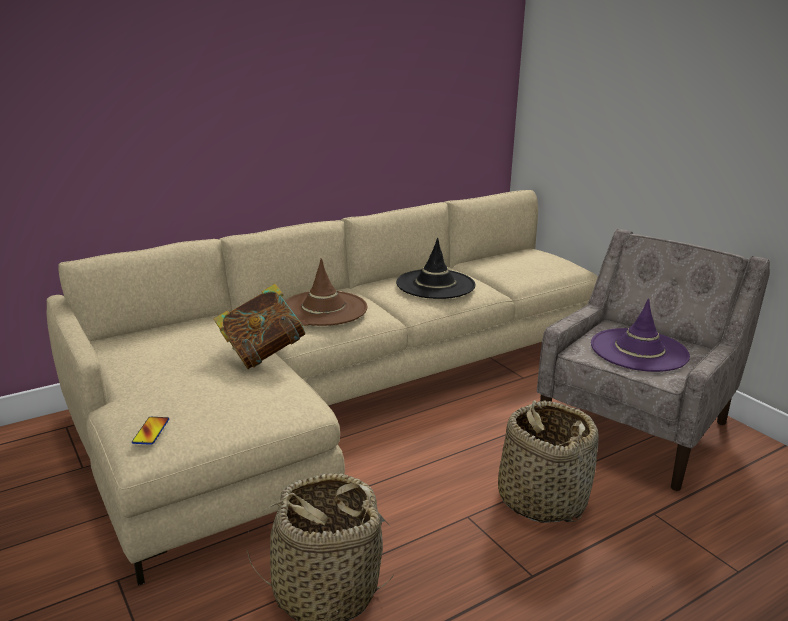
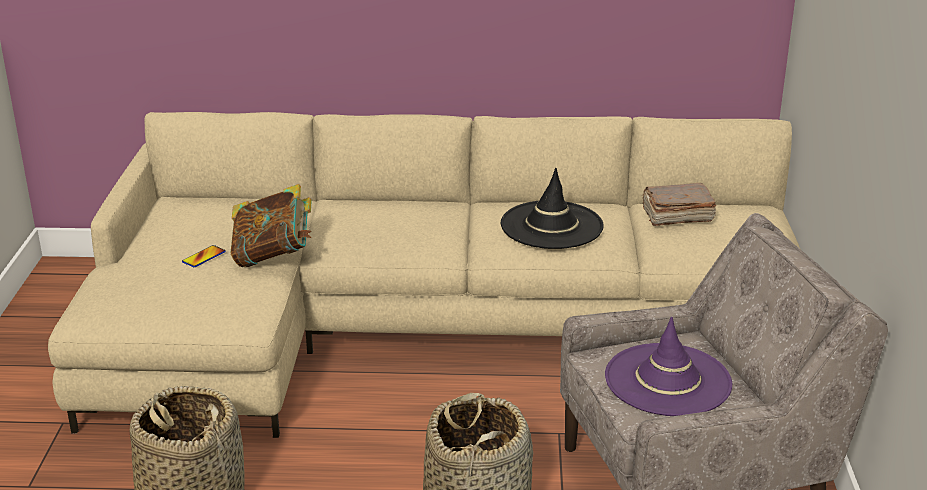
camera: 35 degrees right, 5 degrees up
phone [132,417,169,445] -> phone moved to [182,245,226,267]
brown hat [285,258,367,326] -> none
none -> brown book [642,183,716,226]

